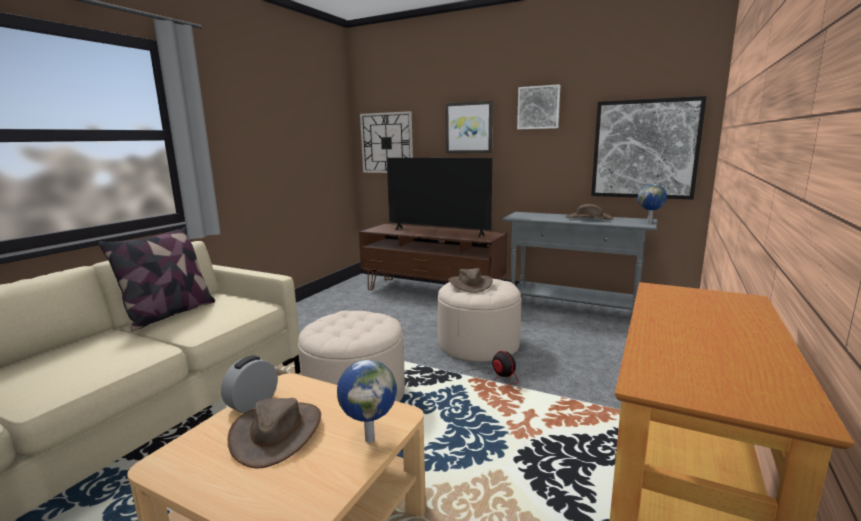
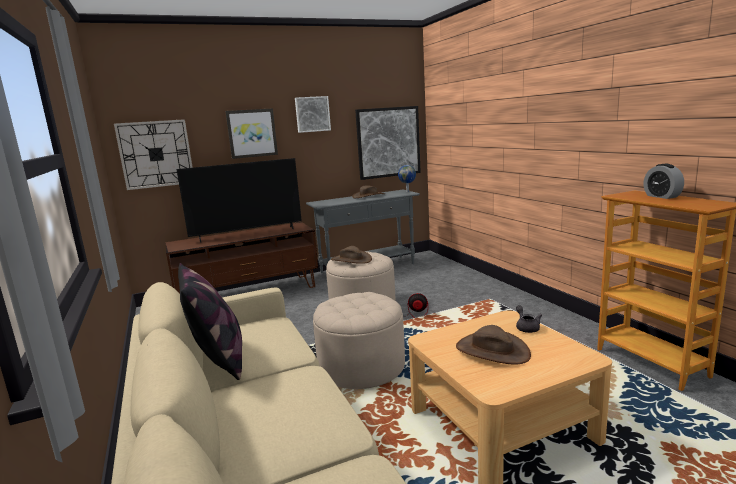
camera: 50 degrees left, 0 degrees up
alarm clock [221,355,278,413] -> alarm clock moved to [643,164,684,199]
globe [337,360,397,443] -> grey teapot [516,305,542,333]

